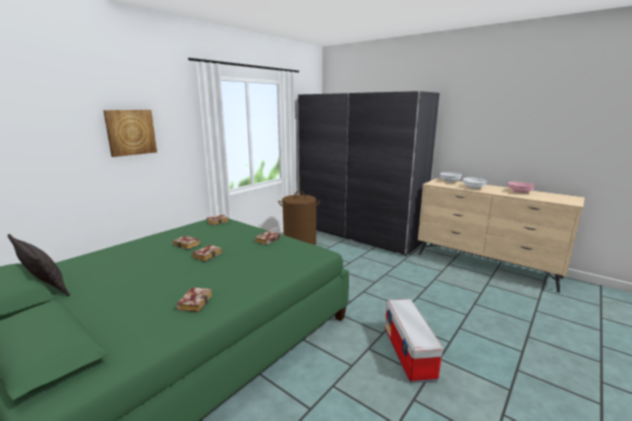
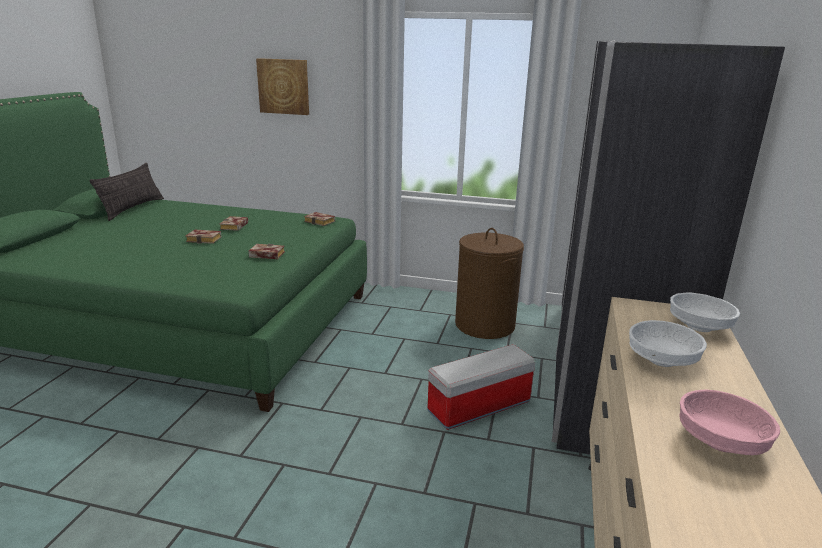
camera: 65 degrees right, 5 degrees up
book [176,287,213,312] -> none
storage box [385,299,443,383] -> storage box moved to [427,344,536,430]

